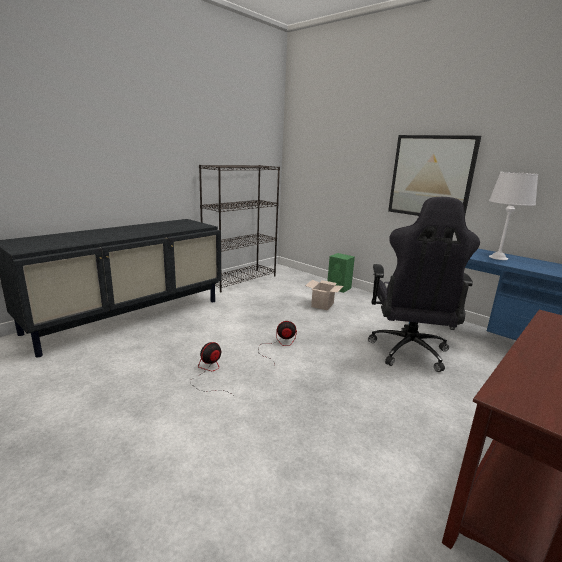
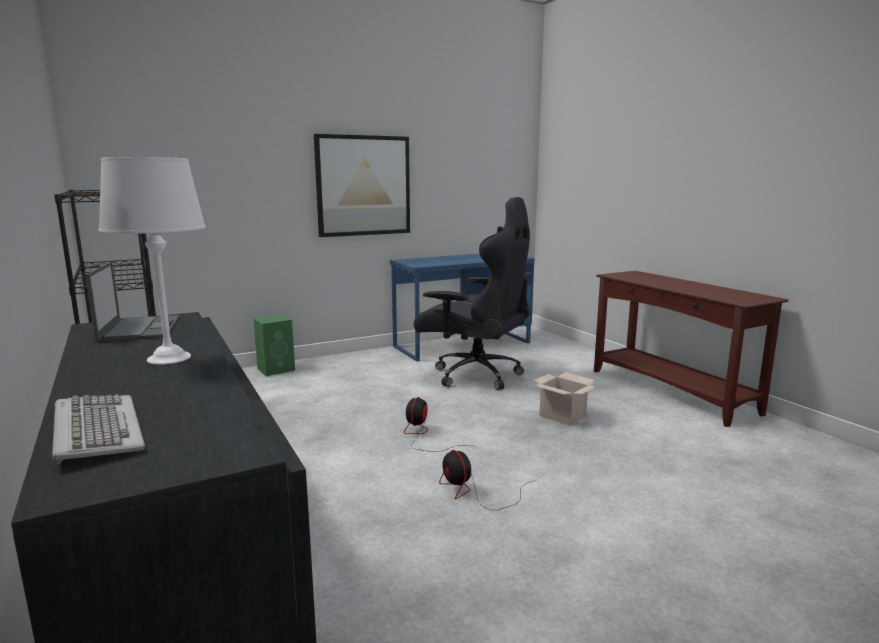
camera: 70 degrees left, 5 degrees down
cardboard box [305,280,343,310] -> cardboard box moved to [533,372,596,426]
white table lamp [489,172,538,260] -> white table lamp moved to [99,157,206,365]
none -> keyboard [52,394,145,464]
none -> laptop [86,262,180,342]

